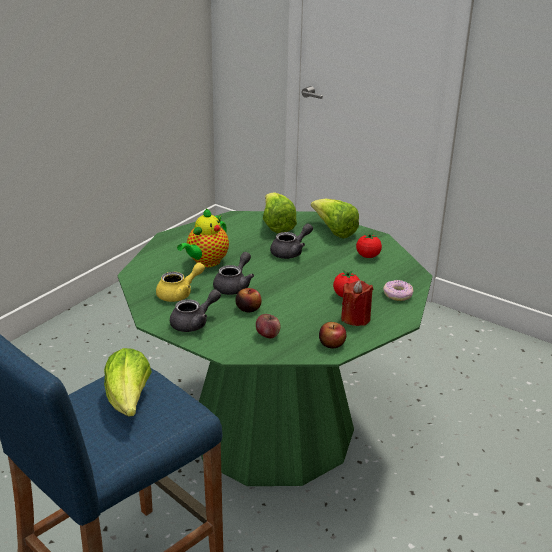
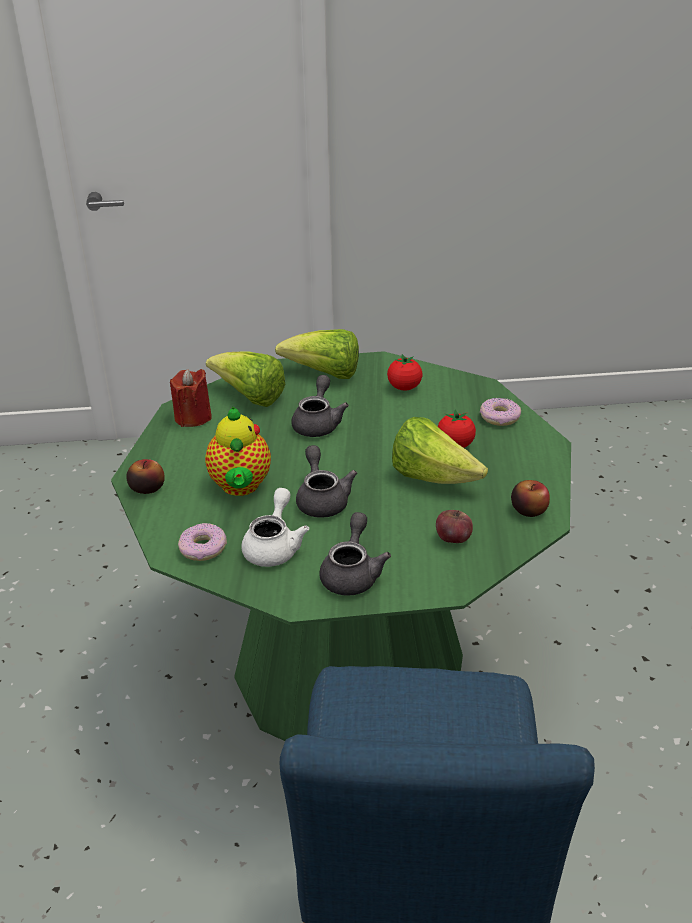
camera: 40 degrees left, 5 degrees up
lettuce [104,348,152,417] -> lettuce moved to [392,417,488,484]
yellow teapot [156,262,205,302] -> white teapot [241,488,309,567]
apple [235,288,262,312] -> apple moved to [126,459,165,494]
red candle [341,280,373,326] -> red candle moved to [170,369,212,427]
none -> donut [178,523,227,561]

